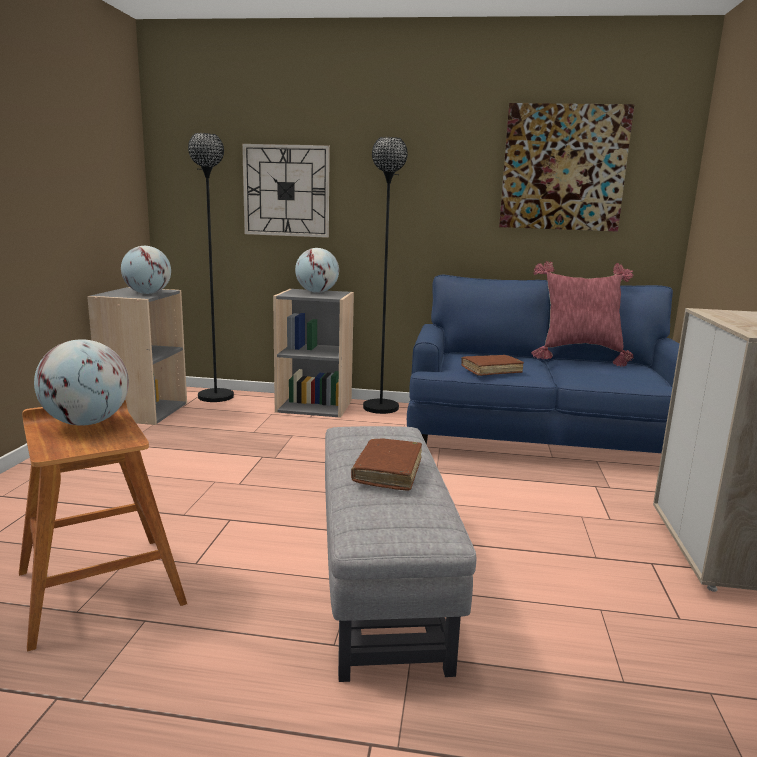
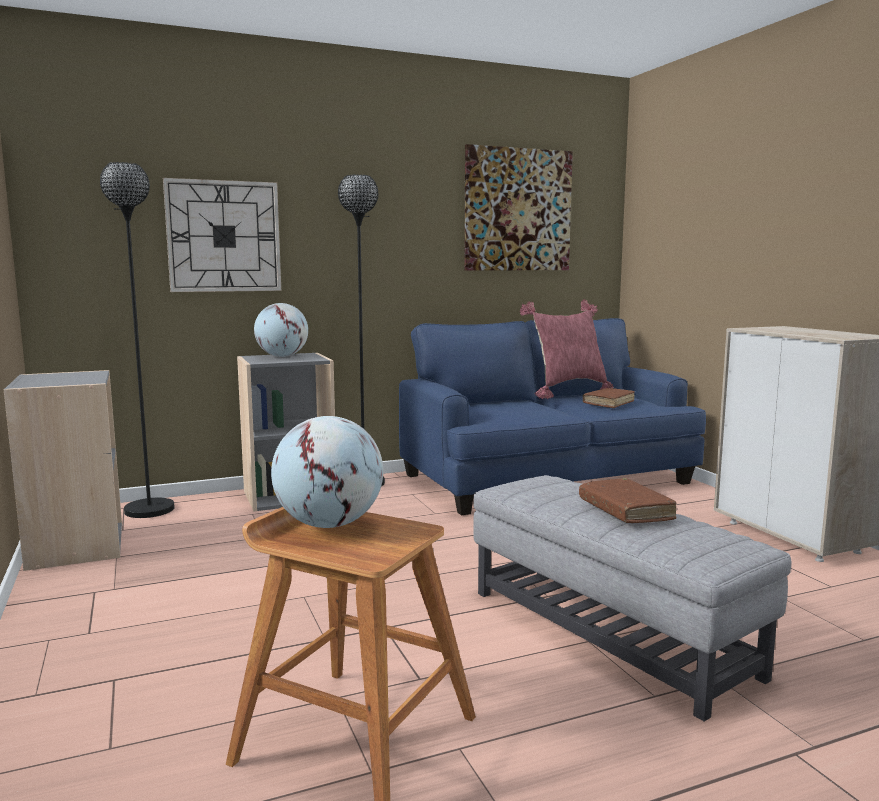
camera: 30 degrees left, 5 degrees down
globe [121,246,171,294] -> none
brown book [461,355,524,376] -> brown book moved to [583,388,635,408]

